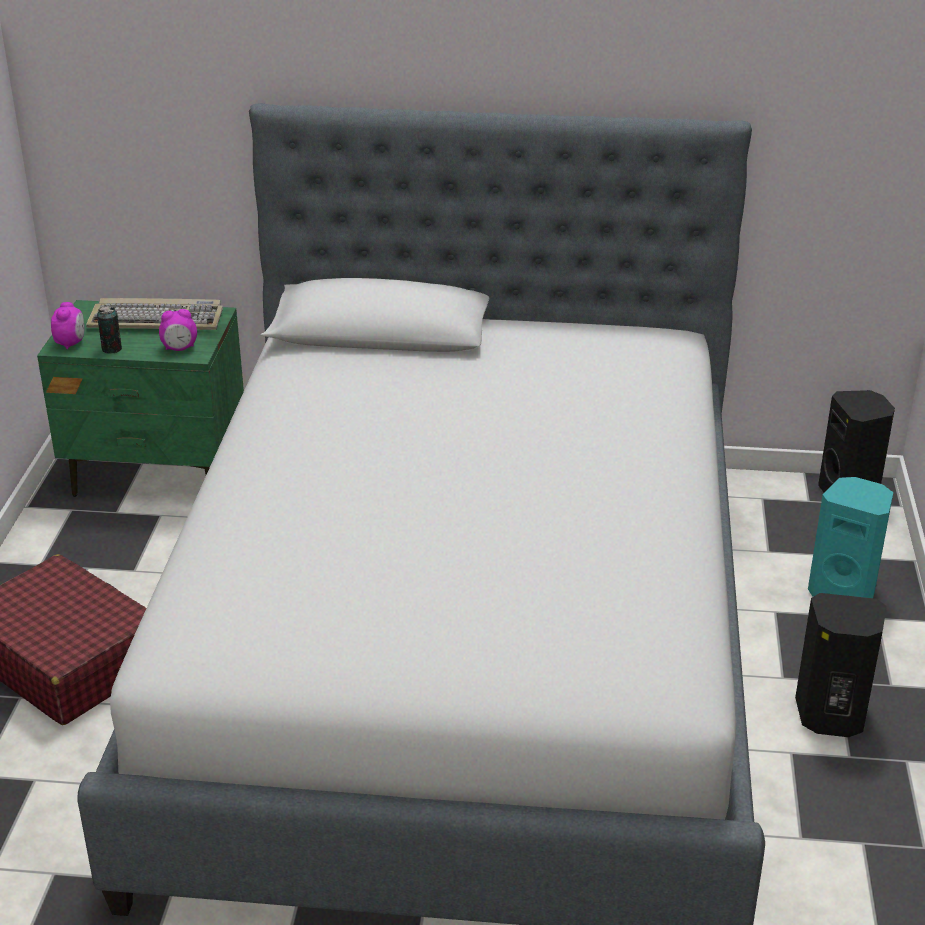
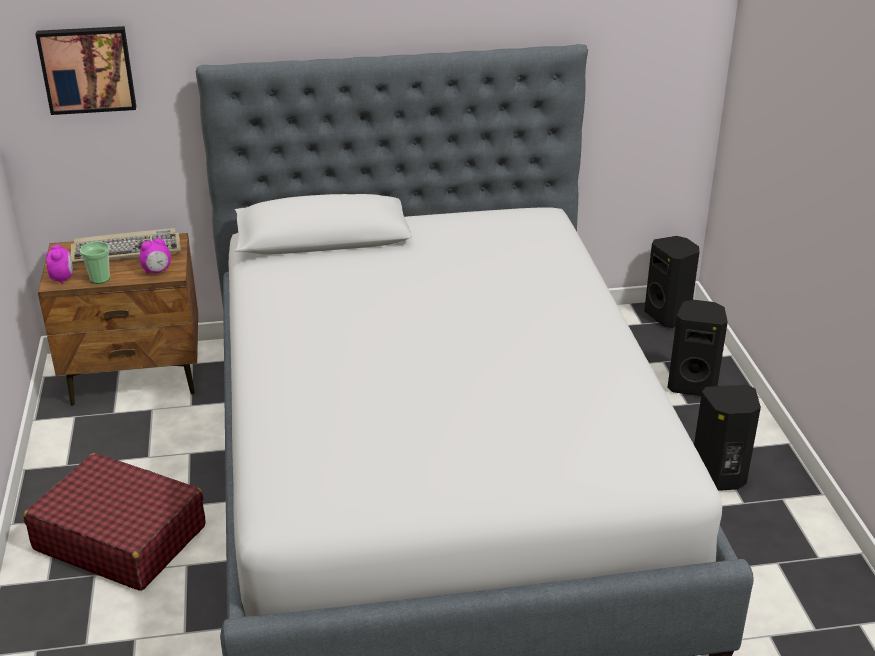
camera: 15 degrees left, 0 degrees up
green nightstand [37,300,244,497] -> brown nightstand [38,233,198,406]
can [97,306,122,354] -> cup [80,241,110,284]
turquoise speaker [808,477,893,598] -> black speaker [667,300,728,396]
none -> picture [35,26,136,115]

